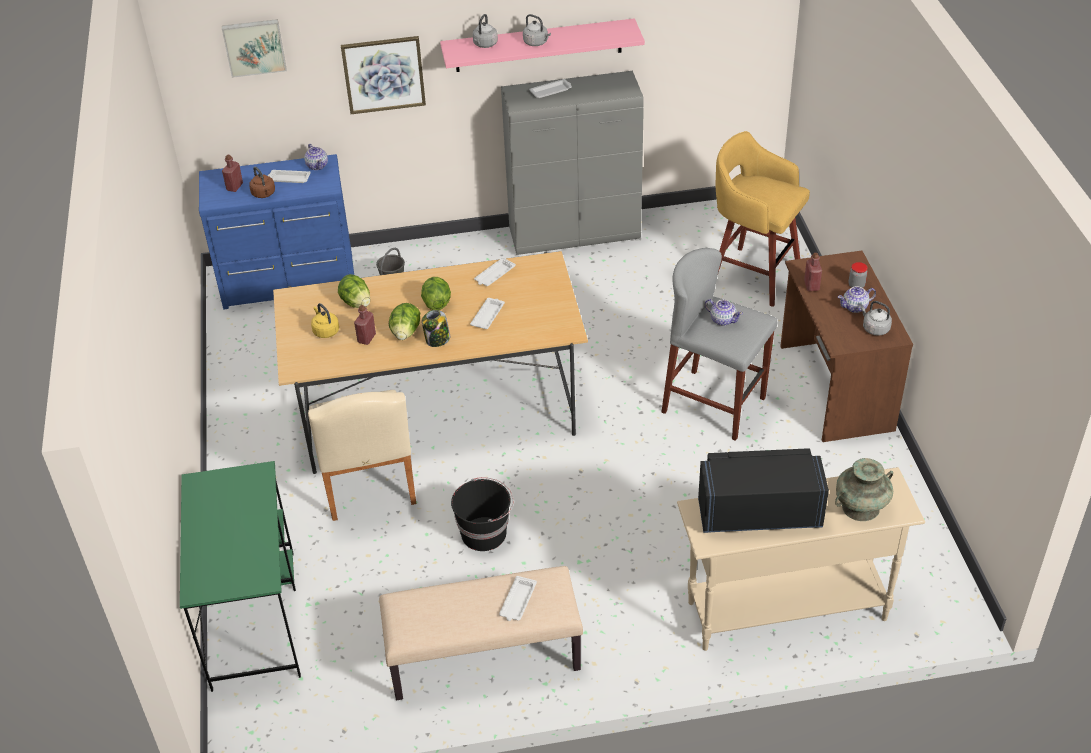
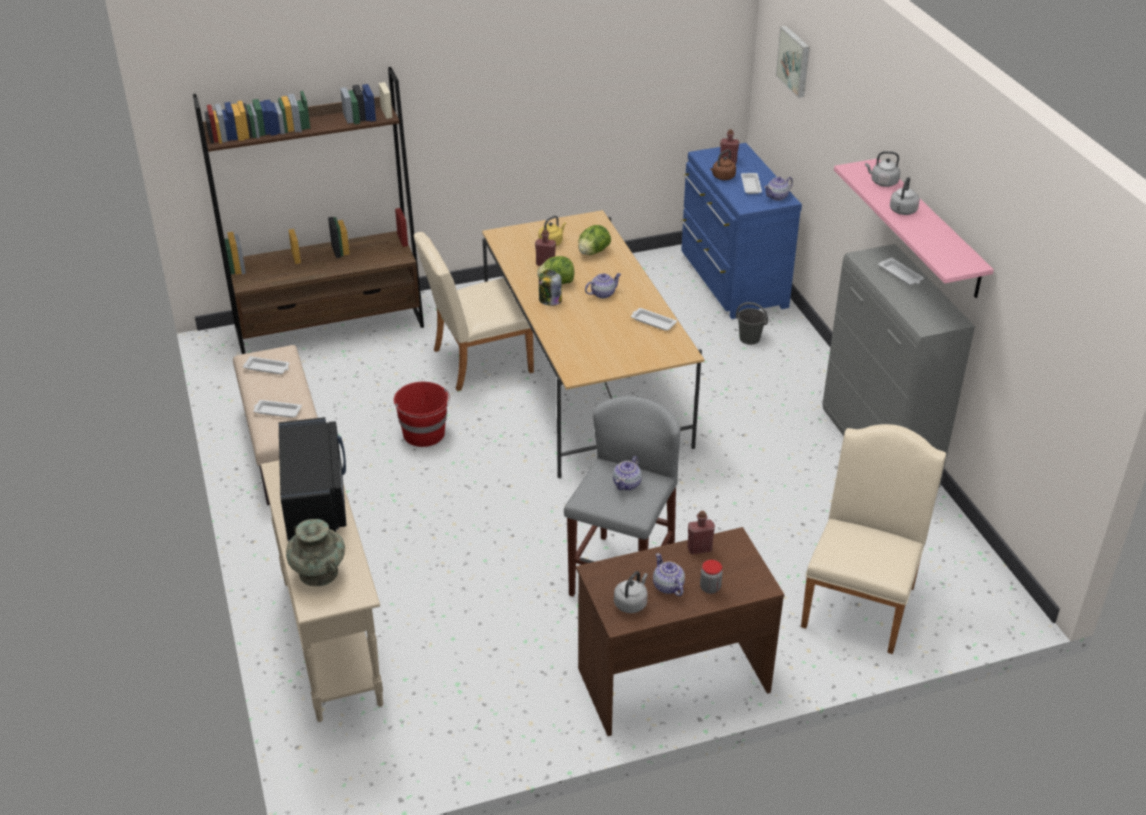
camera: 80 degrees right, 5 degrees down
green desk [180,461,301,692] -> brown bookcase [193,67,424,354]
picture [341,36,426,114] -> none
lettuce [421,277,451,310] -> teapot [585,273,621,299]
black bucket [451,477,513,551] -> red bucket [394,382,450,447]
white tray [470,298,505,329] -> white tray moved to [243,356,290,374]
yellow stool [716,131,810,307] -> beige chair [801,424,946,654]

